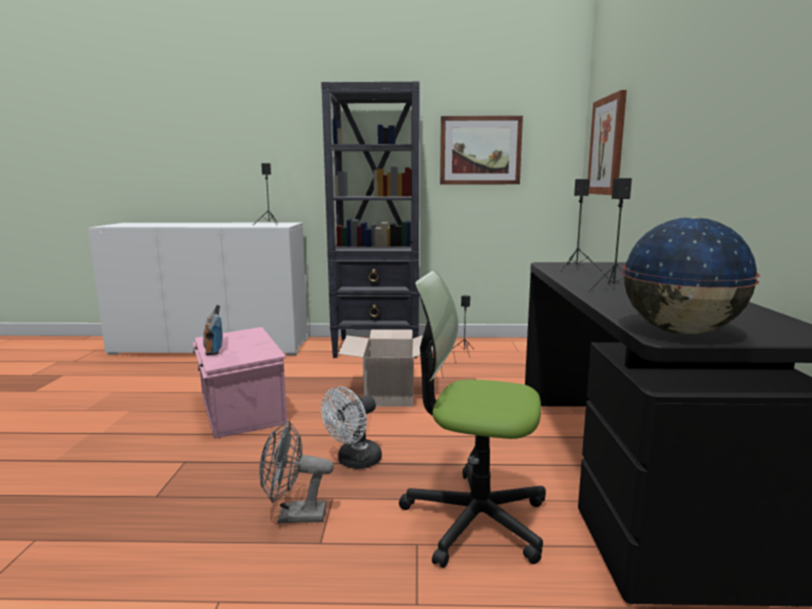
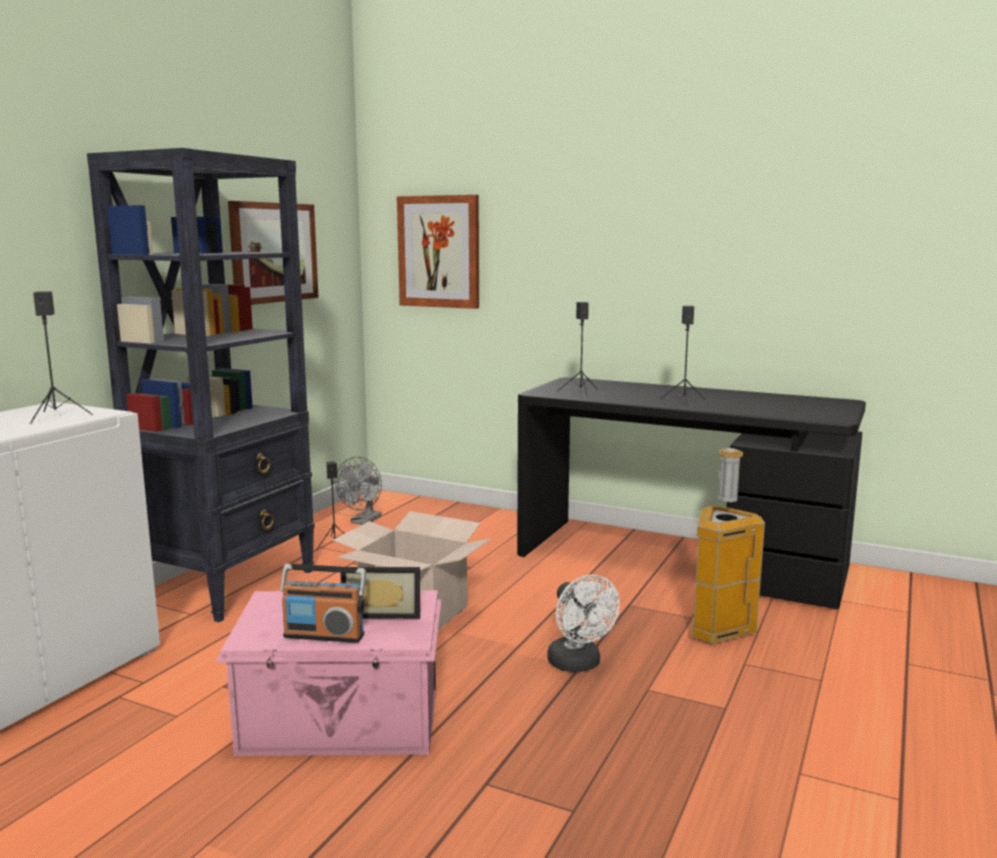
camera: 65 degrees left, 0 degrees up
grey fan [259,420,334,523] -> grey fan moved to [335,457,382,525]
office chair [399,271,546,568] -> trash can [691,448,765,644]
globe [622,217,760,335] -> none
none -> picture frame [341,567,420,619]

